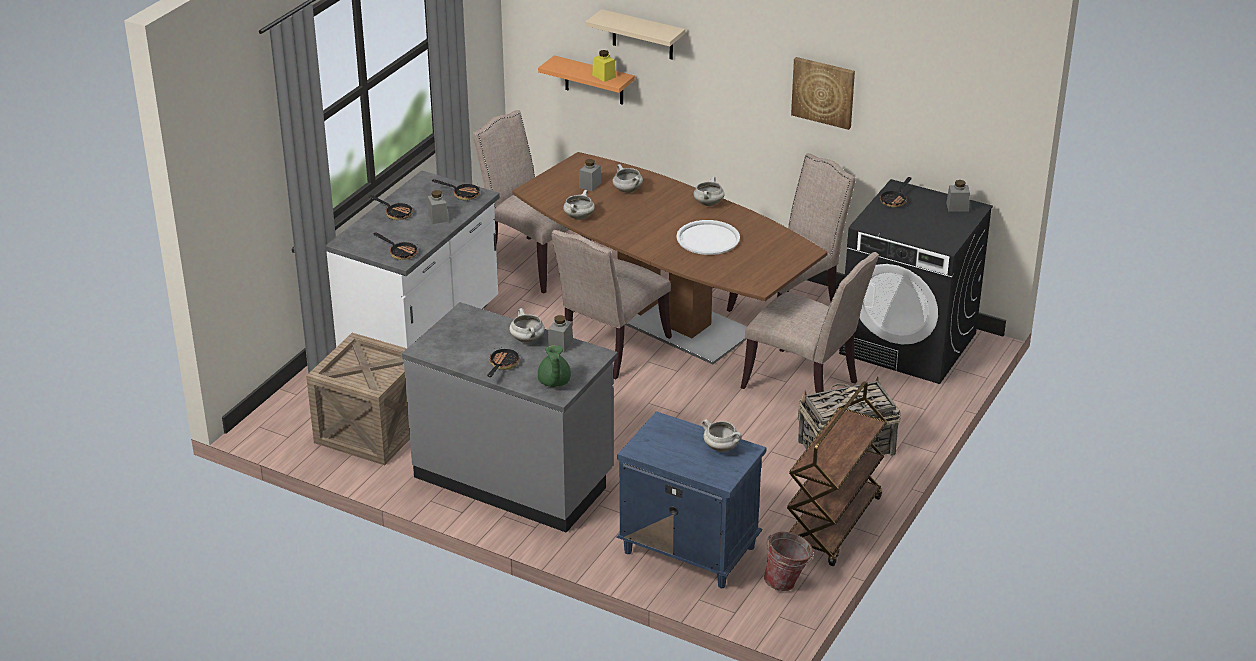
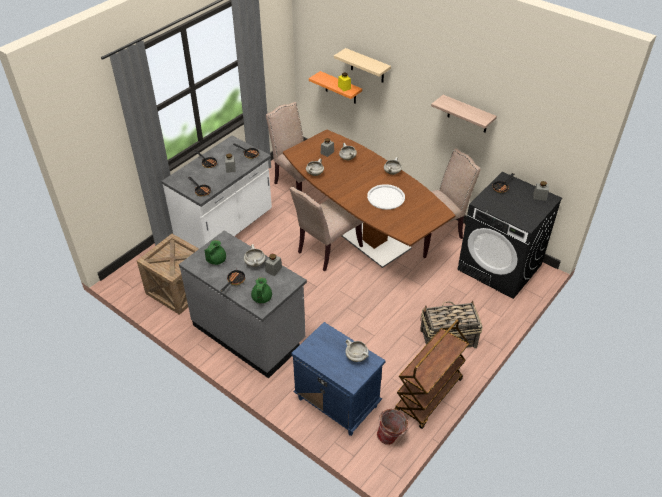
camera: 10 degrees right, 10 degrees up
beige chair [741,252,879,393] -> none
picture [791,57,855,130] -> shelf [431,95,497,133]
none -> green teapot [204,240,226,265]

